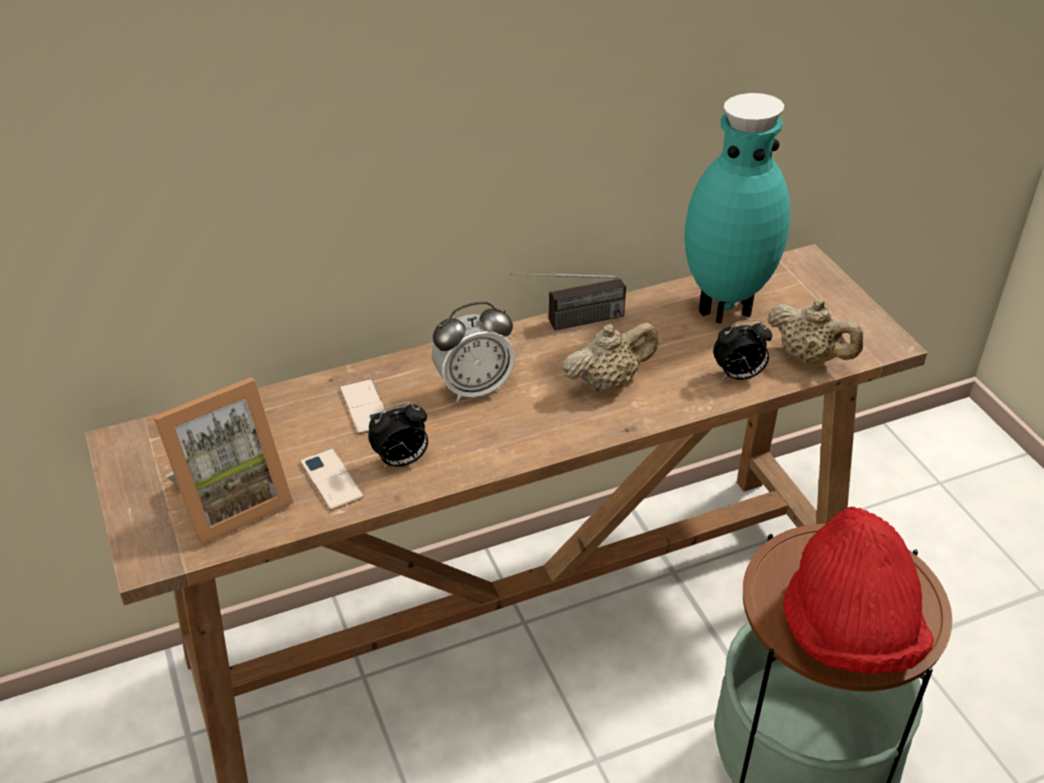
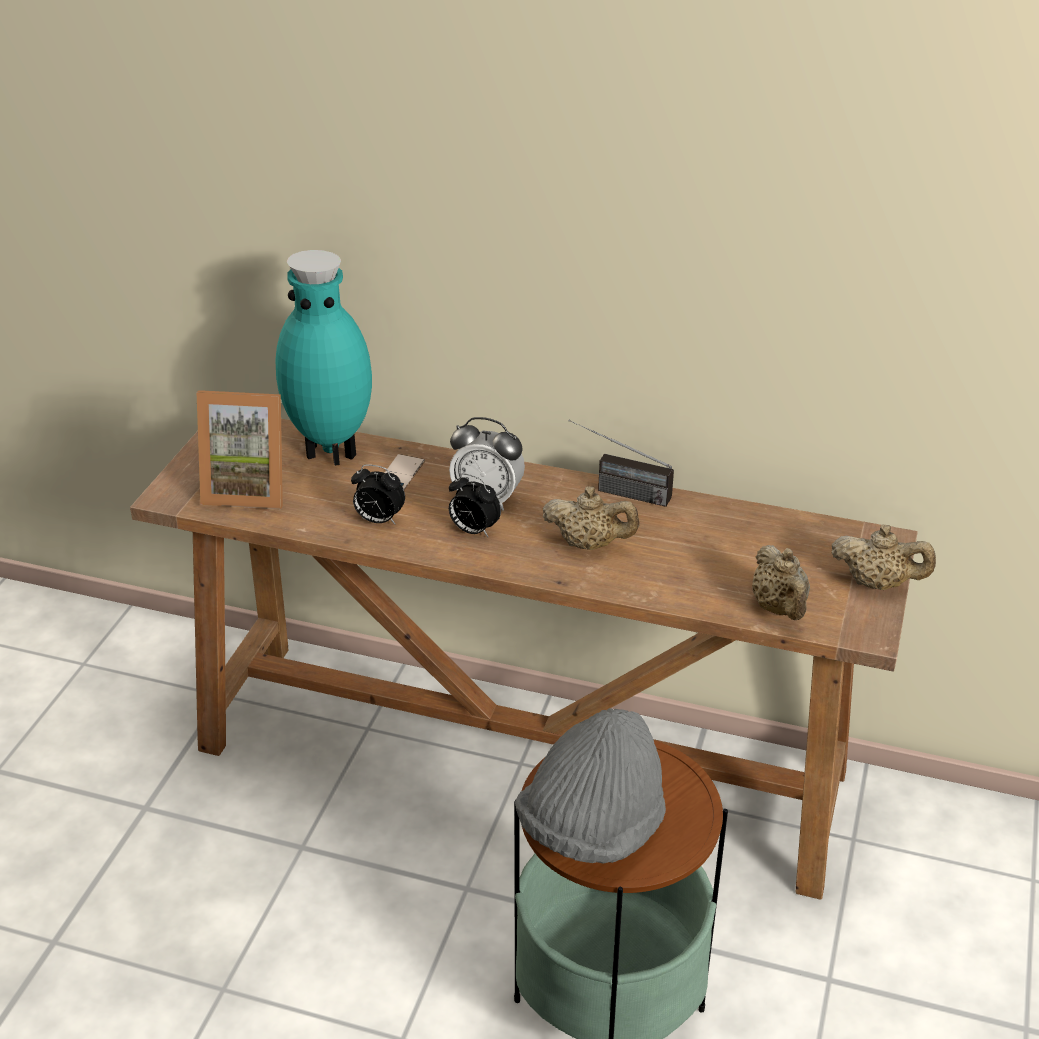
camera: 40 degrees right, 5 degrees down
phone [300,448,364,511] -> none
turquoise vase [684,93,790,324] -> turquoise vase moved to [275,250,372,466]
alarm clock [713,319,772,380] -> alarm clock moved to [449,473,501,537]
red hat [783,507,934,674] -> grey hat [515,708,666,864]
none -> beige teapot [832,525,936,590]

